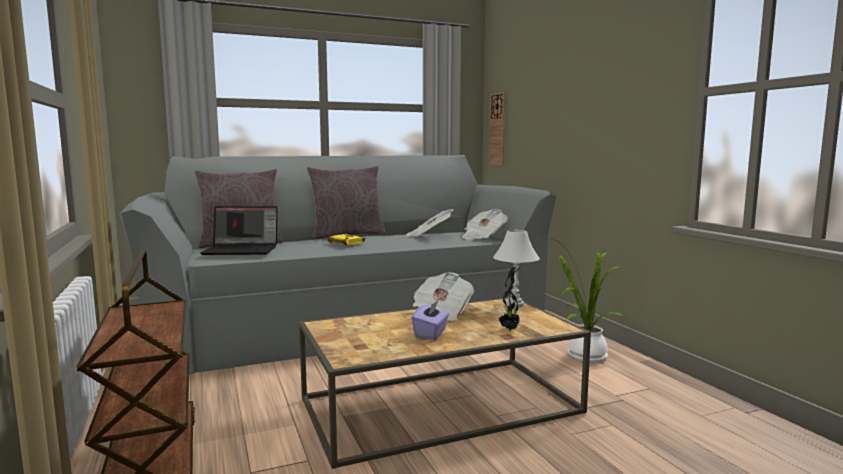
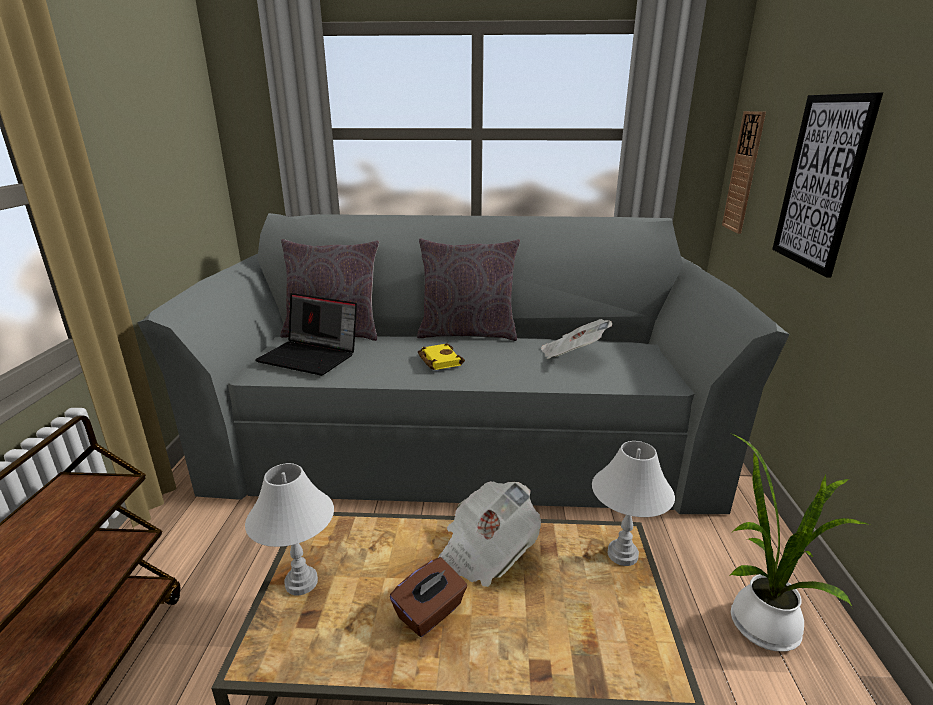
camera: 25 degrees right, 15 degrees up
purple tissue box [412,301,449,340] -> brown tissue box [390,557,467,637]
newspaper [462,209,508,239] -> none
potted plant [499,267,522,331] -> none
none -> white table lamp [245,463,334,595]
none -> picture [772,93,883,277]

